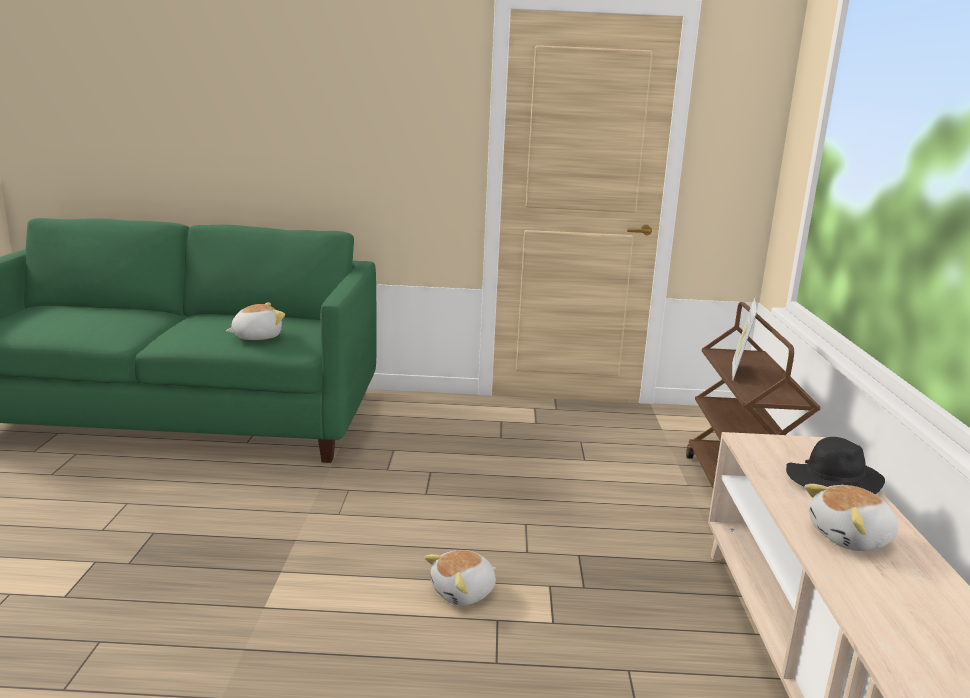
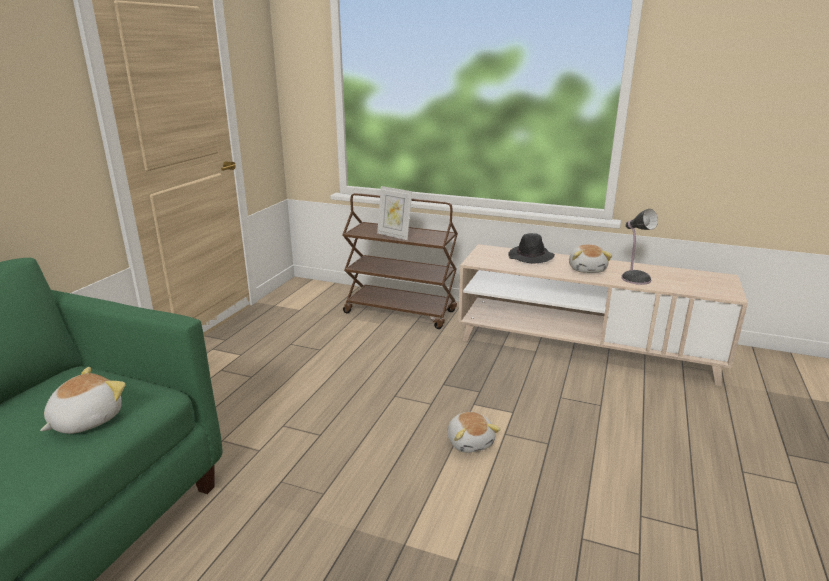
camera: 70 degrees left, 5 degrees up
plush toy [226,303,285,340] -> plush toy turned 45 degrees clockwise [40,367,125,434]
none -> table lamp [621,209,658,285]

